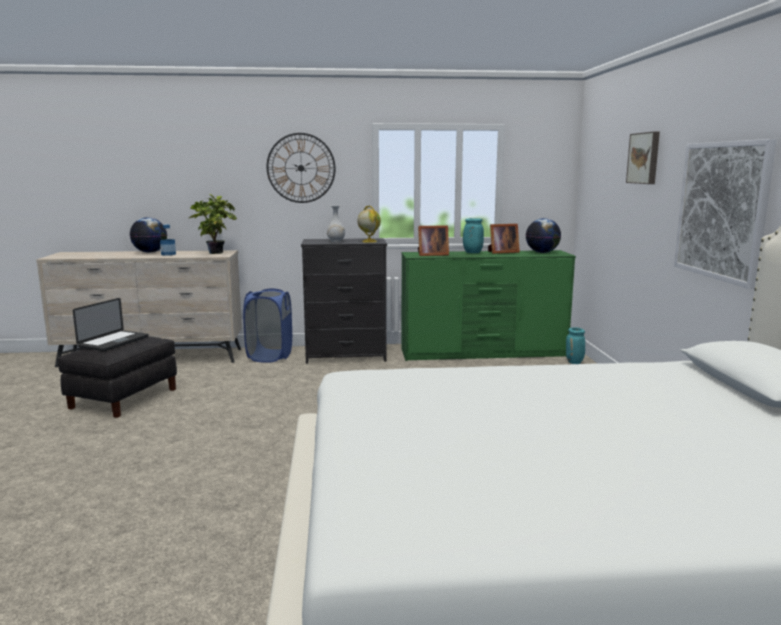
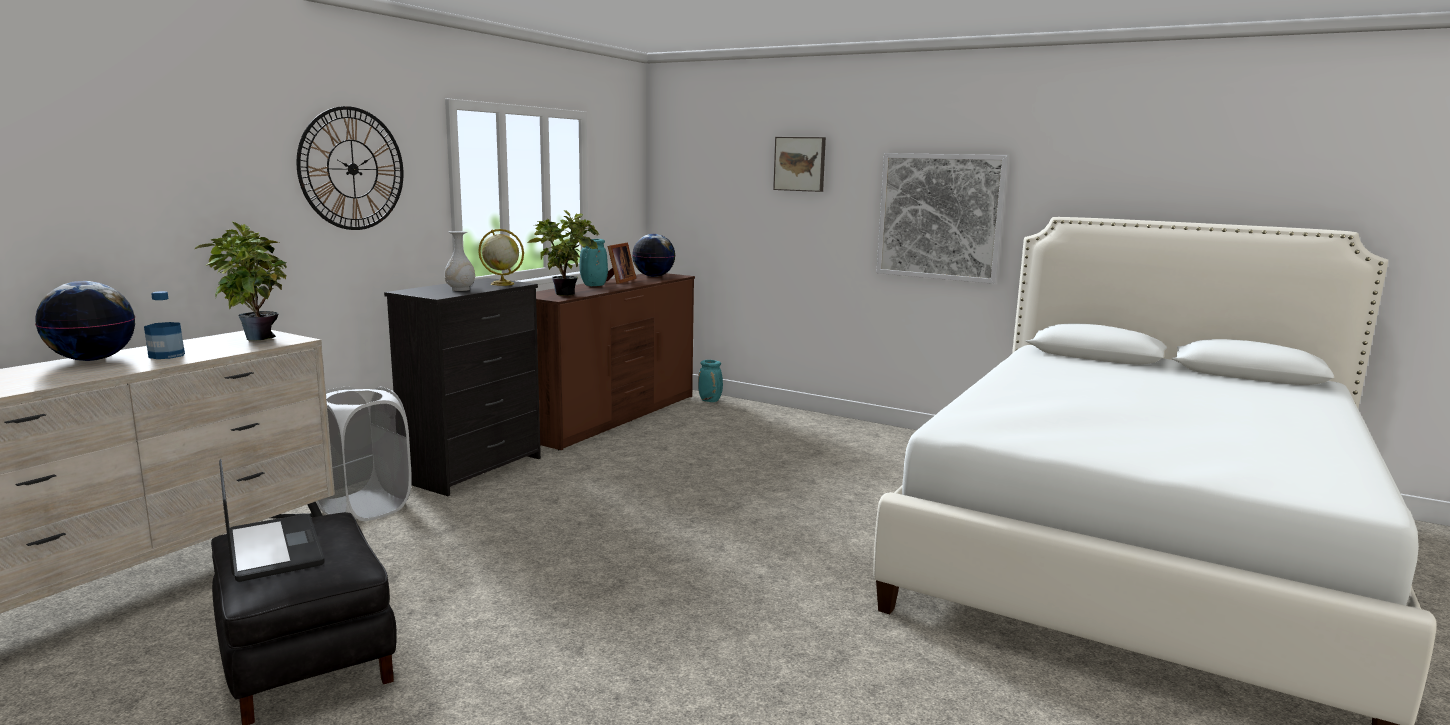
camera: 55 degrees left, 0 degrees up
blue laundry basket [243,289,292,363] -> white laundry basket [316,386,412,521]
green dresser [401,250,576,361] -> brown dresser [536,273,695,450]
picture frame [418,225,449,256] -> potted plant [527,210,599,296]

